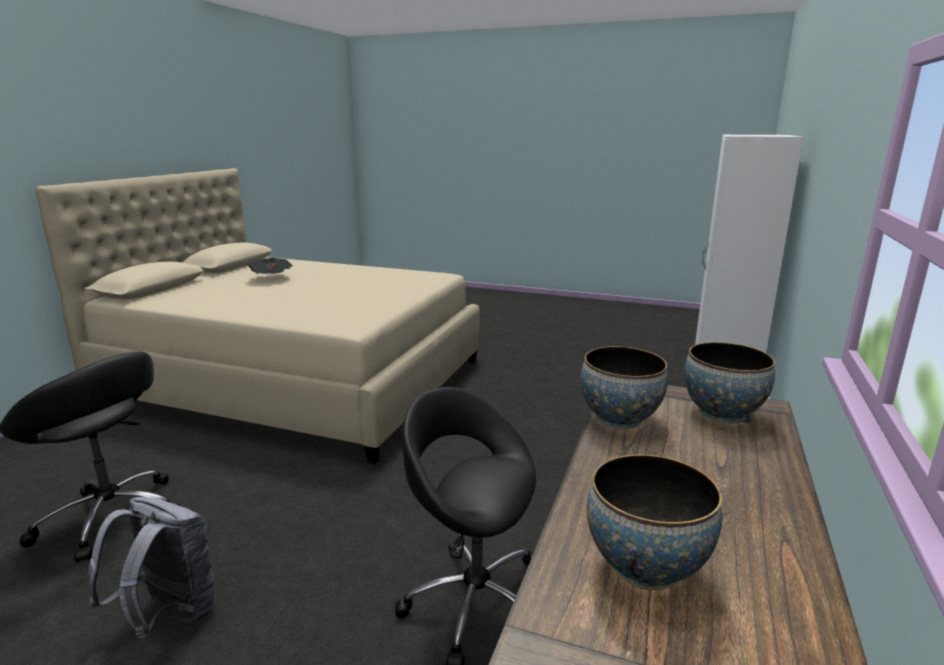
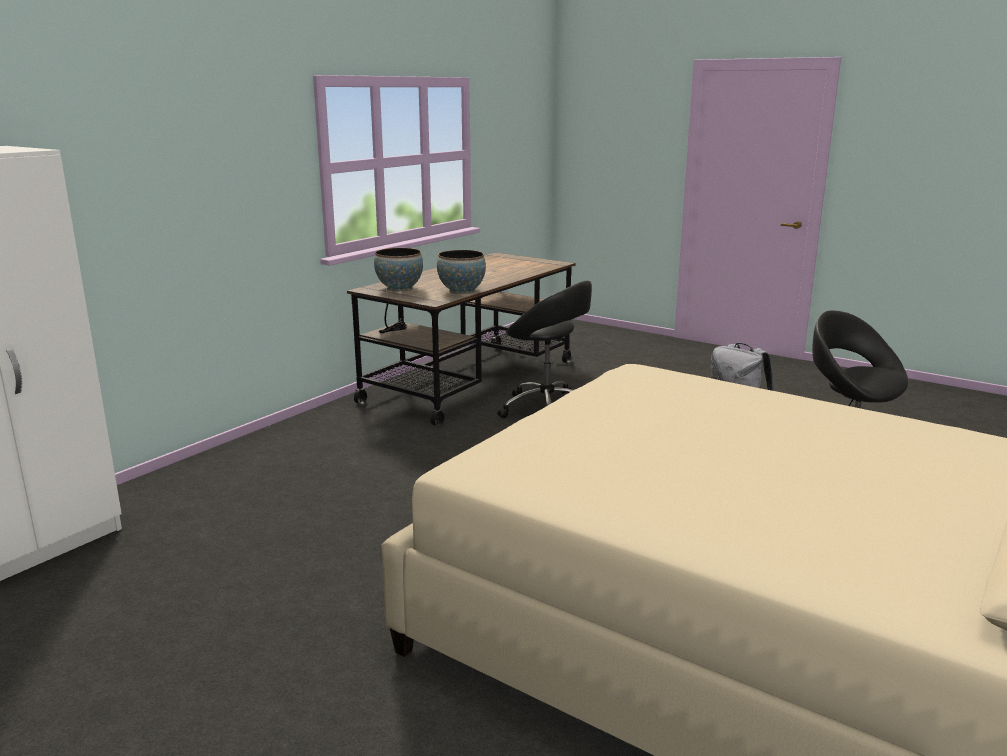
camera: 165 degrees left, 0 degrees up
newspaper [247,258,293,274] -> none
bowl [587,454,723,590] -> none

